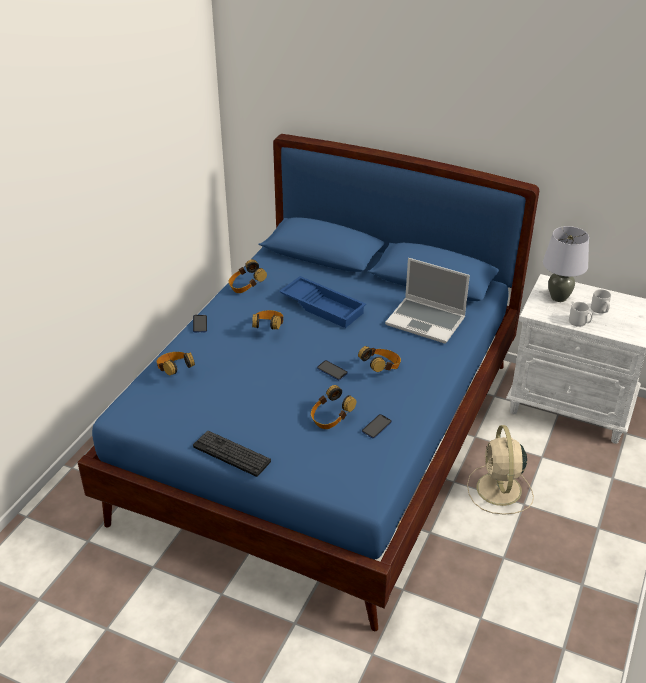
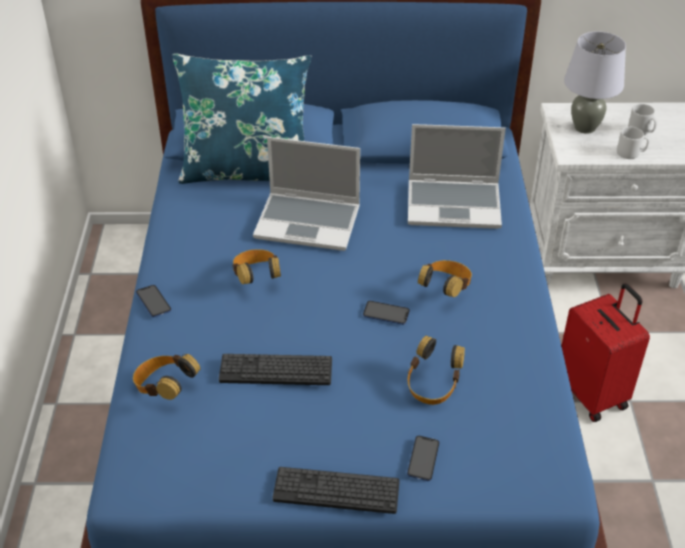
camera: 25 degrees left, 5 degrees up
headphones [229,260,267,293] -> none
blue tray [279,276,366,328] -> laptop [253,137,360,251]
phone [362,414,392,439] -> phone moved to [407,436,439,481]
beige fan [467,425,534,515] -> red suitcase [561,283,650,422]
none -> blue pillow [172,53,312,184]
none -> keyboard [219,354,332,385]

